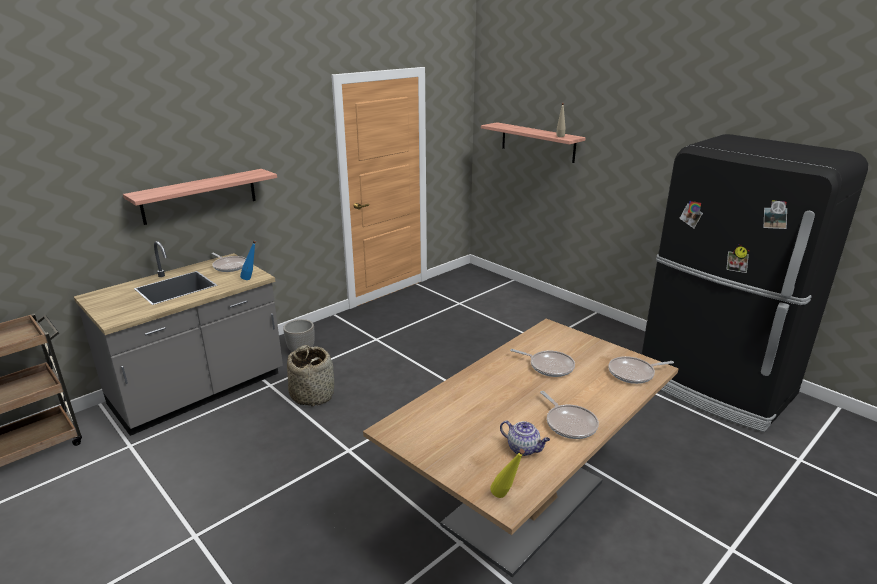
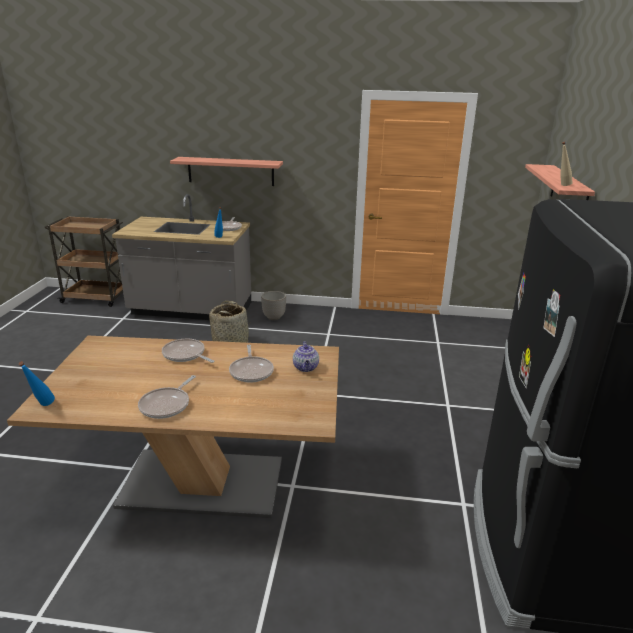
camera: 50 degrees right, 0 degrees up
yellow bottle [490,449,525,498] -> blue bottle [19,361,55,406]
teapot [500,420,550,456] -> teapot moved to [293,341,319,372]
frying pan [608,356,674,384] -> frying pan moved to [162,339,215,363]

